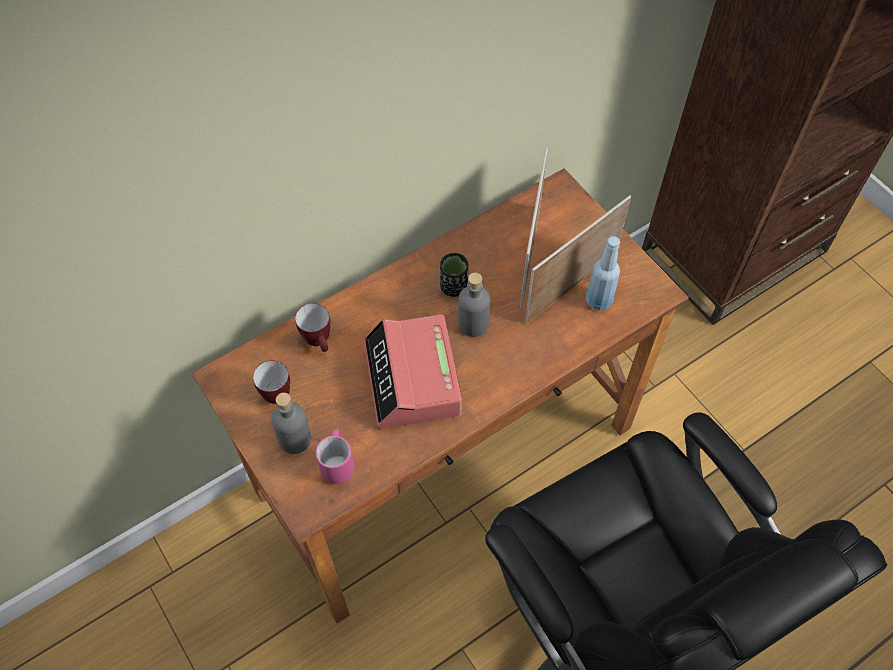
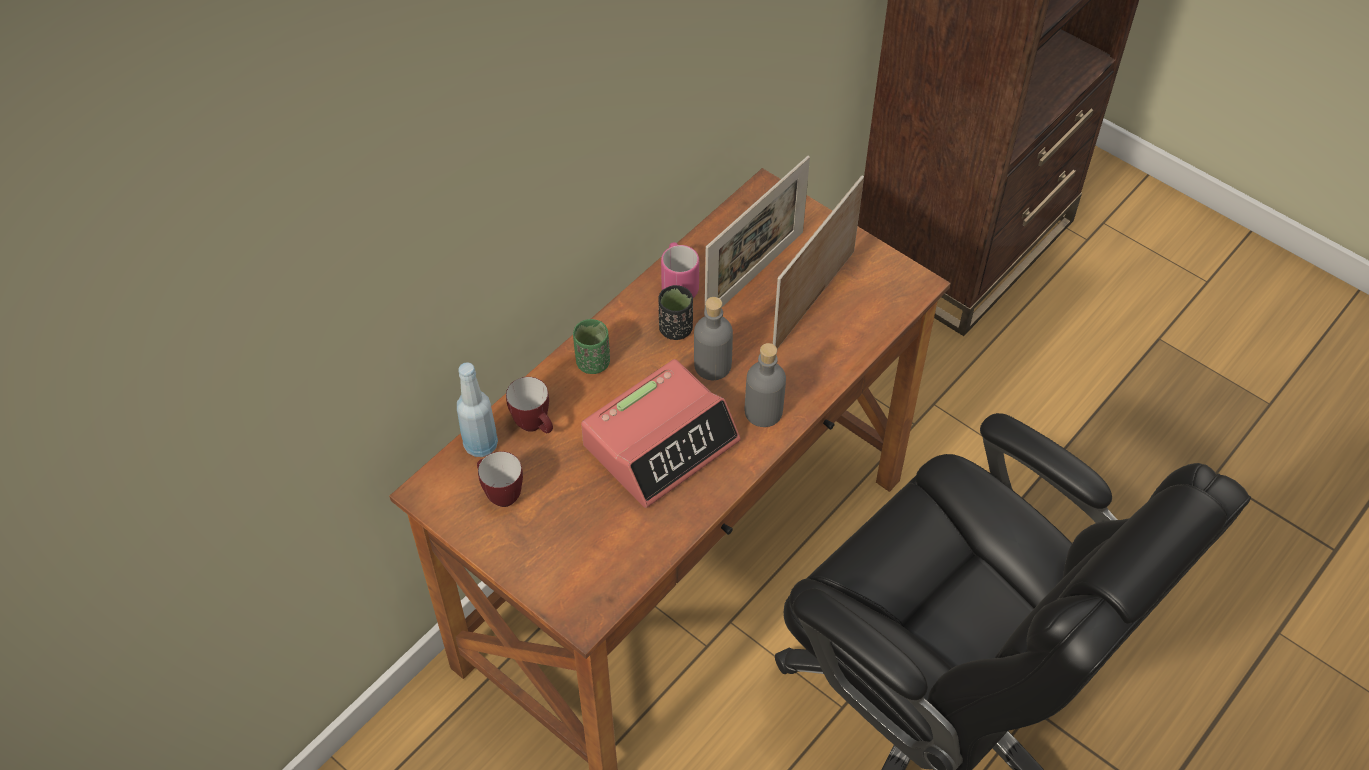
camera: 15 degrees left, 5 degrees down
grey bottle [271,393,311,454] -> grey bottle moved to [745,343,786,427]
pink mug [315,429,354,484] -> pink mug moved to [661,242,699,298]
alarm clock [364,314,462,429] -> alarm clock turned 105 degrees counterclockwise [581,359,741,508]
picture frame [520,148,548,308] -> picture frame turned 135 degrees counterclockwise [705,156,810,308]
blue bottle [586,236,620,311] -> blue bottle moved to [457,362,498,457]
none -> green cup [573,319,610,374]

